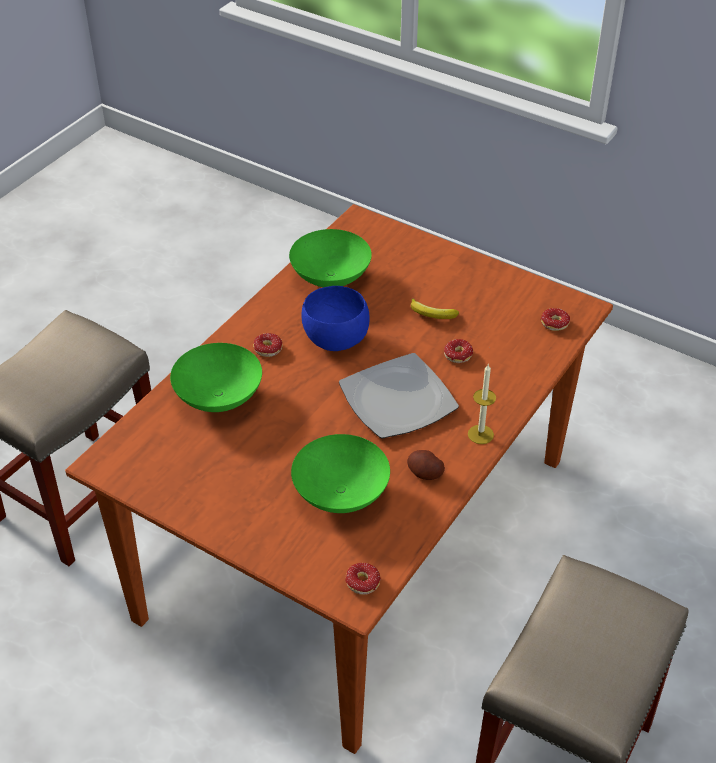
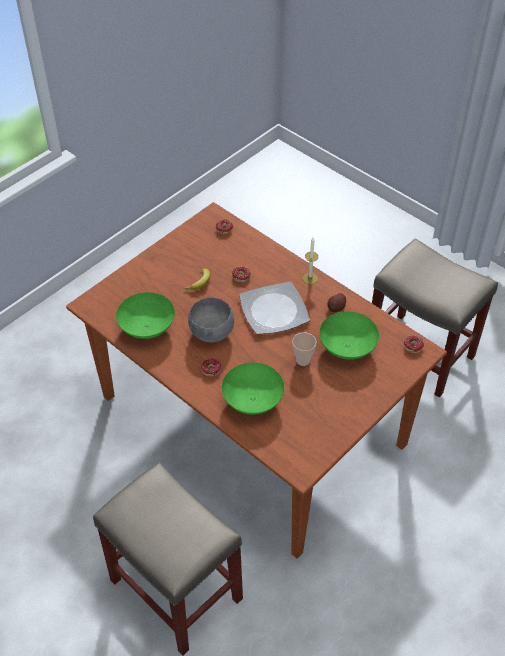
camera: 80 degrees left, 5 degrees up
blue bowl [301,286,370,351] -> grey bowl [188,298,234,342]
none -> cup [292,332,316,366]

